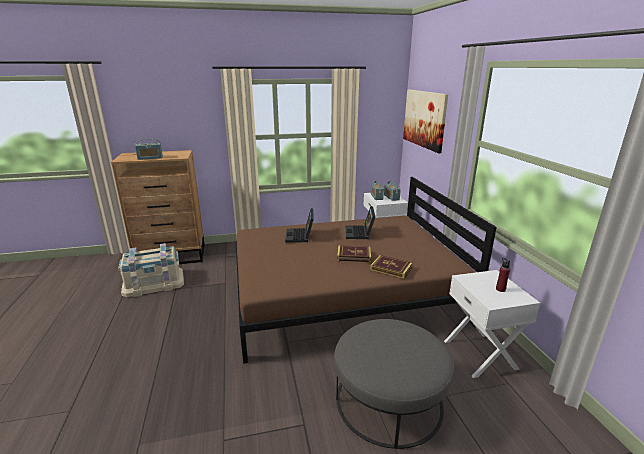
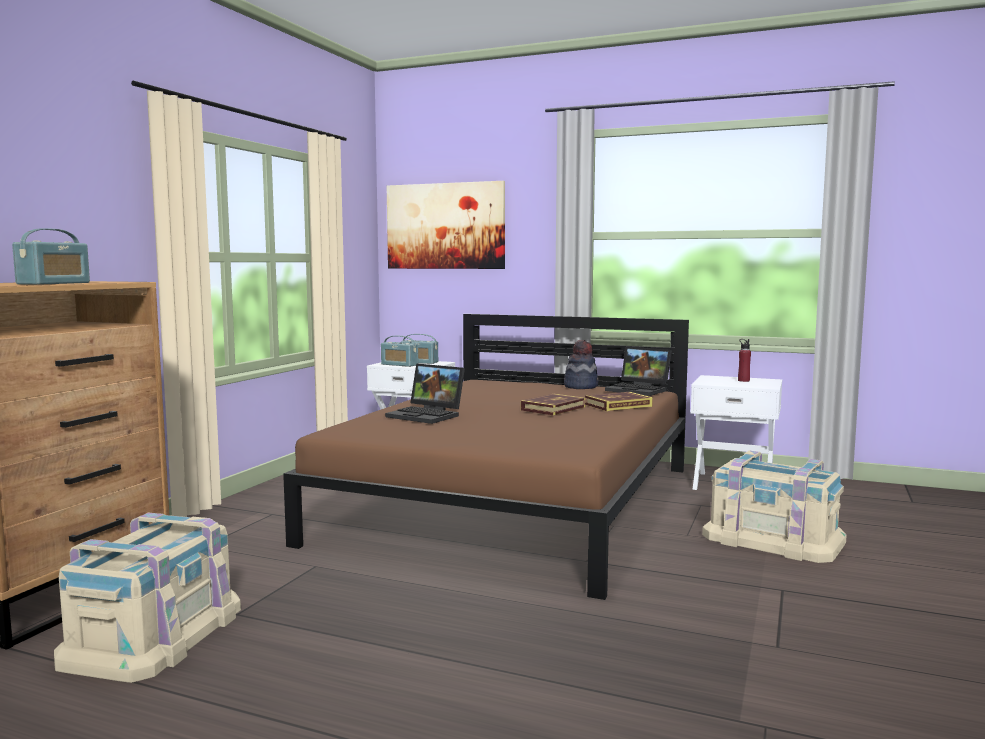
camera: 55 degrees left, 15 degrees down
grey ottoman [334,319,454,449] -> beige storage box [702,450,846,563]
laptop [346,206,375,239] -> laptop moved to [605,347,672,396]
none -> hat [564,340,599,389]

